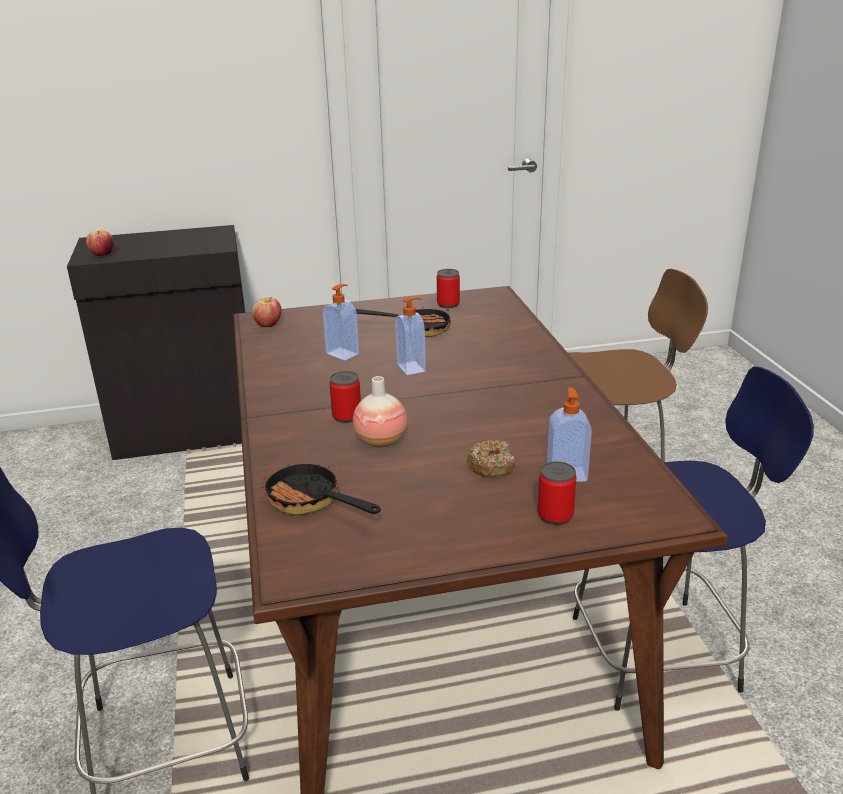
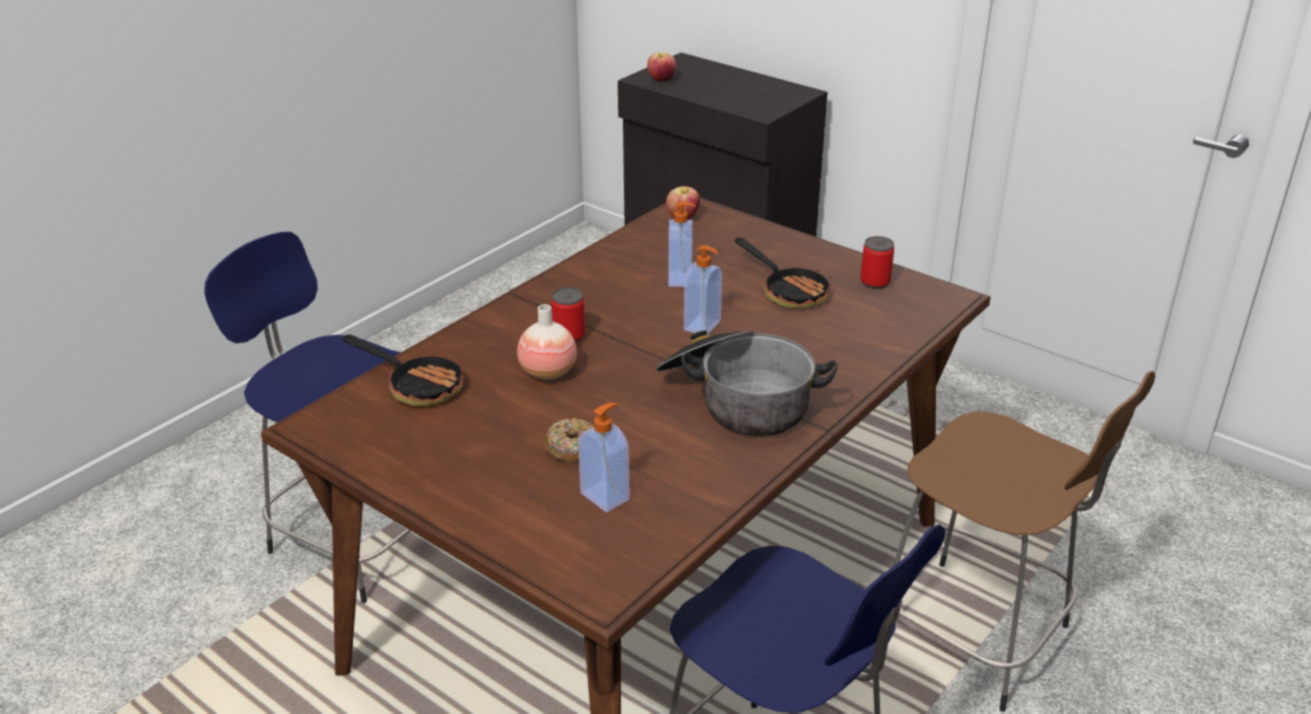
camera: 50 degrees right, 5 degrees up
frying pan [261,460,381,515] -> frying pan turned 120 degrees clockwise [343,335,464,406]
can [538,461,577,525] -> none
none -> cooking pot [656,330,838,436]

